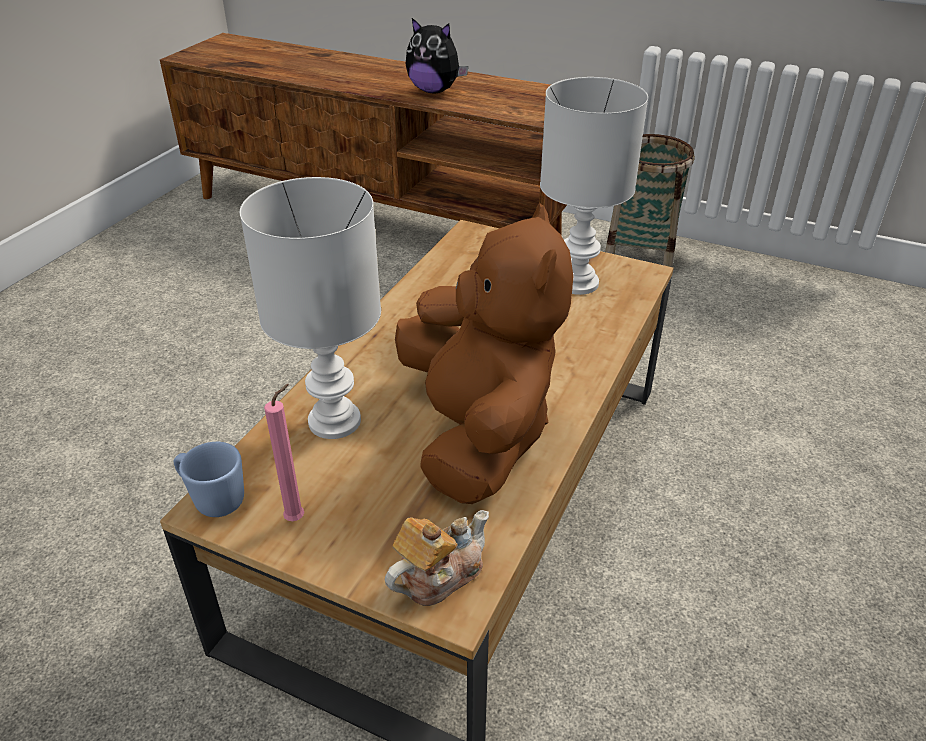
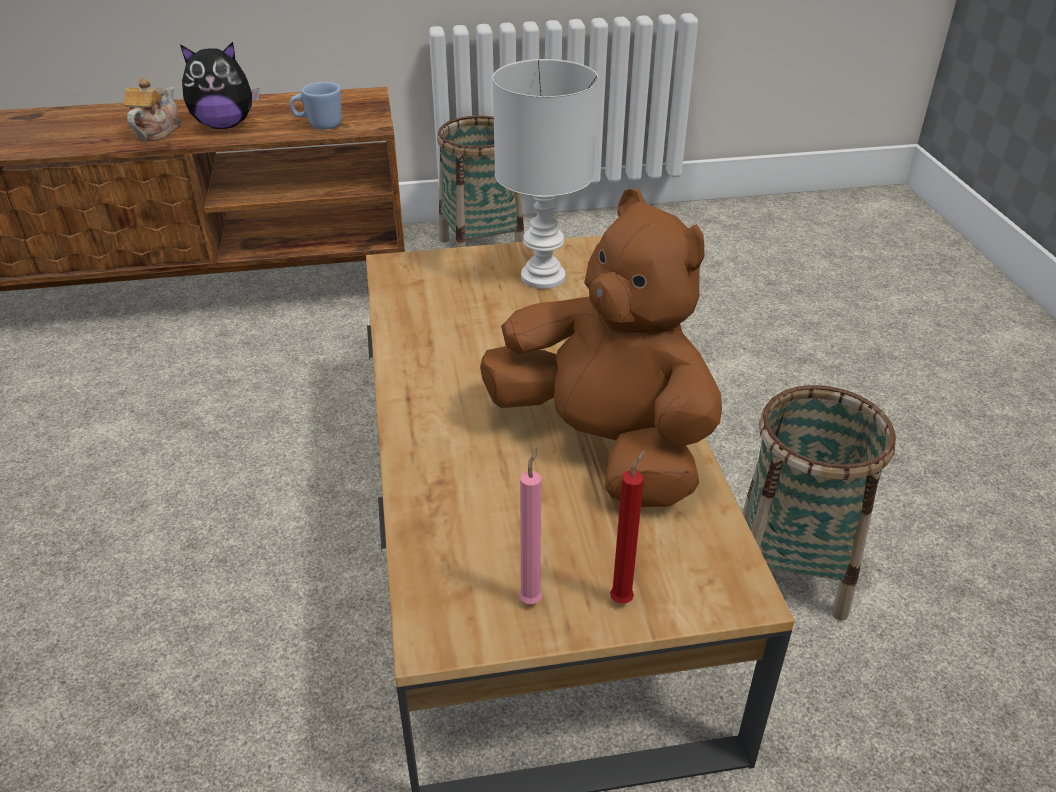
camera: 35 degrees left, 0 degrees up
blue mug [174,442,244,517] -> blue mug moved to [290,82,341,130]
white table lamp [240,177,381,439] -> none
teapot [385,510,489,606] -> teapot moved to [124,78,181,141]
none -> red candle [610,449,646,604]
none -> basket [743,385,896,621]

